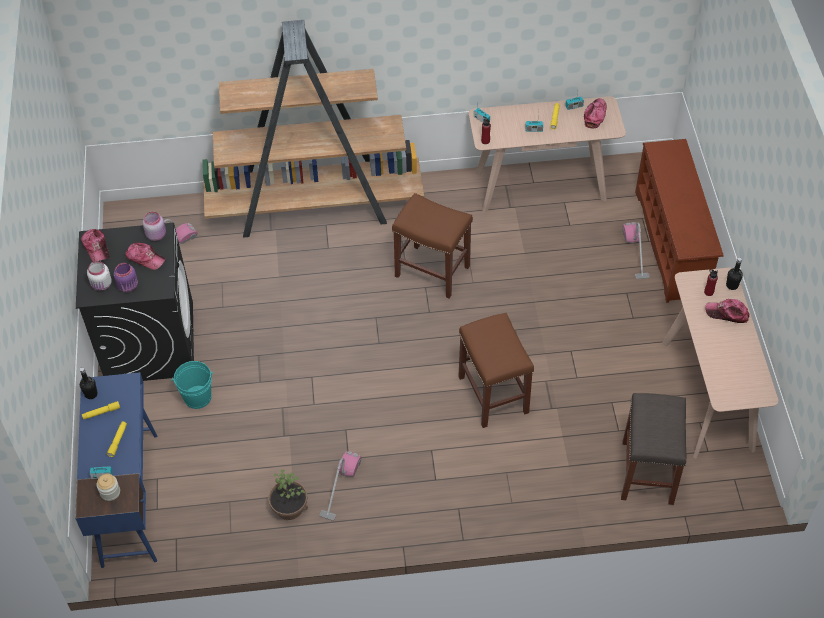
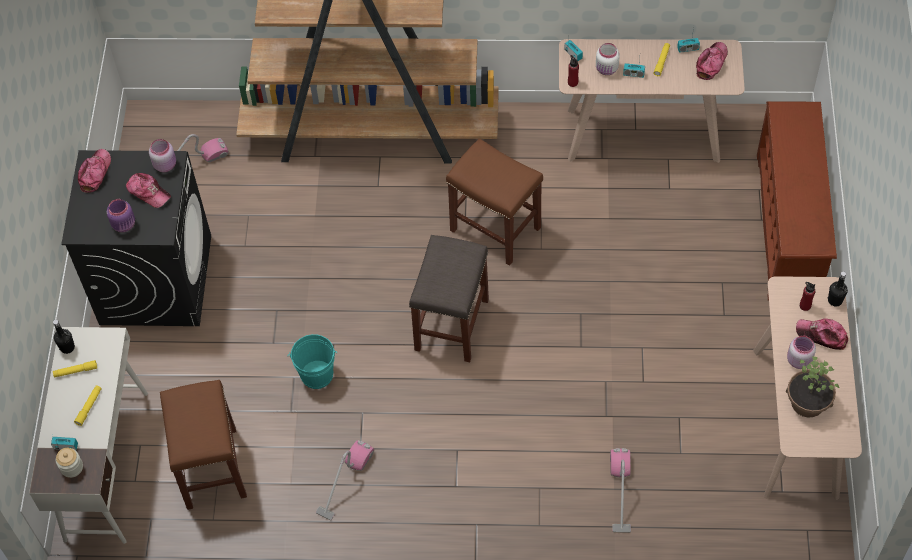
camera: 10 degrees right, 5 degrees up
blue desk [75,372,157,568] -> white desk [29,327,148,544]
cap [81,229,109,262] -> cap turned 150 degrees counterclockwise [78,149,111,193]
white jar [87,261,112,291] -> white jar moved to [596,43,620,75]
turquoise bucket [171,361,214,409] -> turquoise bucket moved to [287,334,337,389]
potted plant [268,470,308,520] -> potted plant moved to [786,356,840,418]
brown stool [458,313,534,428] -> brown stool moved to [160,380,247,510]
grey stool [621,393,686,505] -> grey stool moved to [409,235,489,362]
vacuum cleaner [622,222,650,279] -> vacuum cleaner moved to [610,448,631,533]
none -> pink jar [787,336,816,369]

